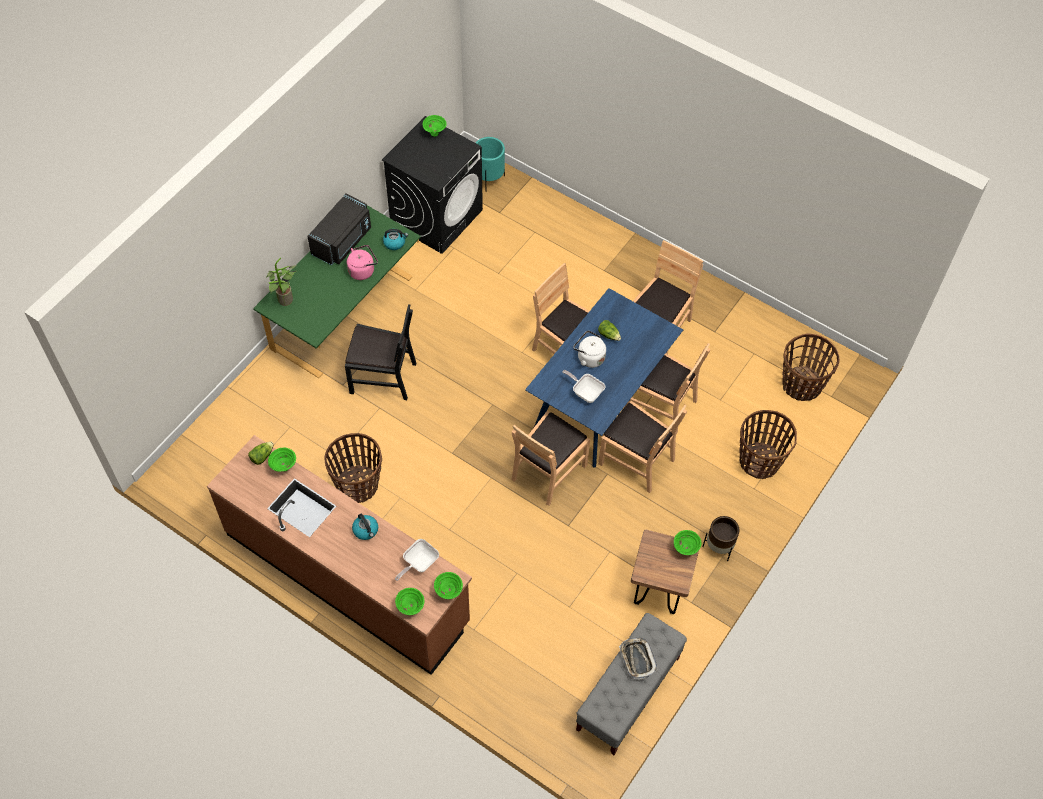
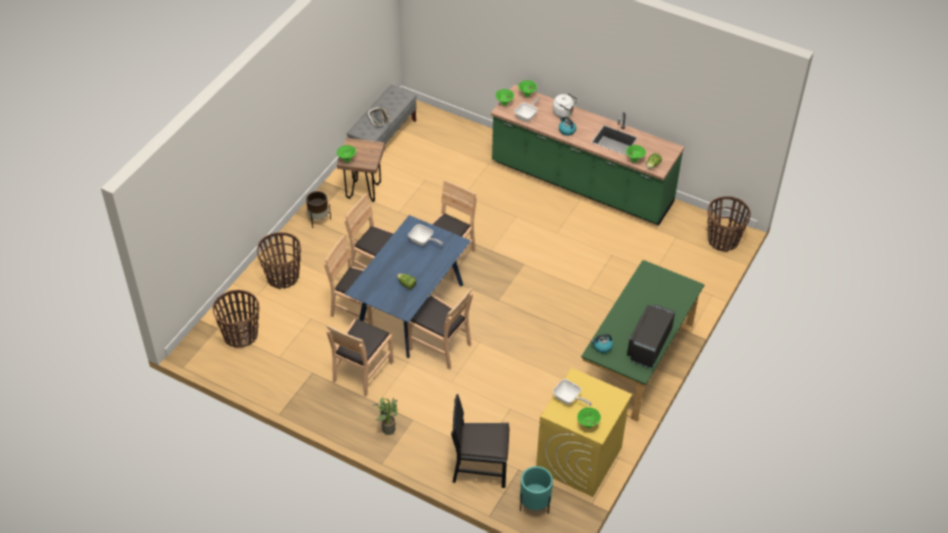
camera: 175 degrees right, 10 degrees down
brown counter [207,435,472,675] -> green counter [491,84,684,225]
potted plant [266,258,296,306] -> potted plant moved to [372,397,398,435]
basket [324,433,382,503] -> basket moved to [707,196,751,252]
black chair [345,304,416,400] -> black chair moved to [451,394,509,488]
pink kettle [347,245,378,280] -> none
black washing machine [382,116,483,254] -> yellow washing machine [536,368,632,497]
white kettle [573,330,606,368] -> white kettle moved to [553,93,578,118]
none -> frying pan [553,379,592,406]

